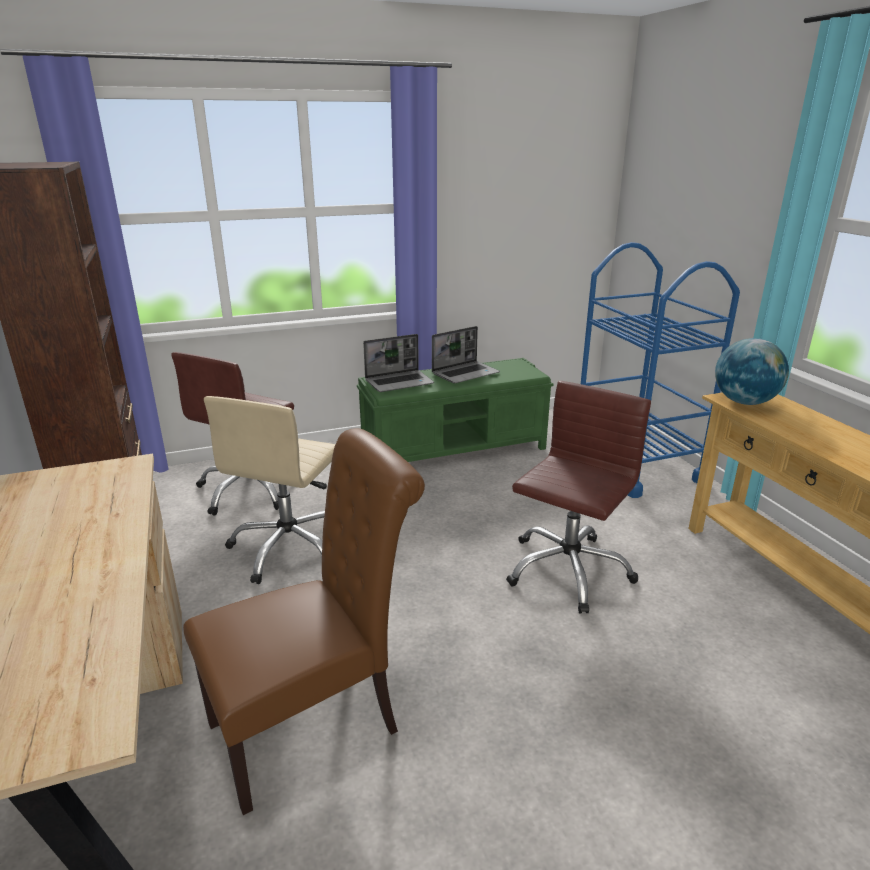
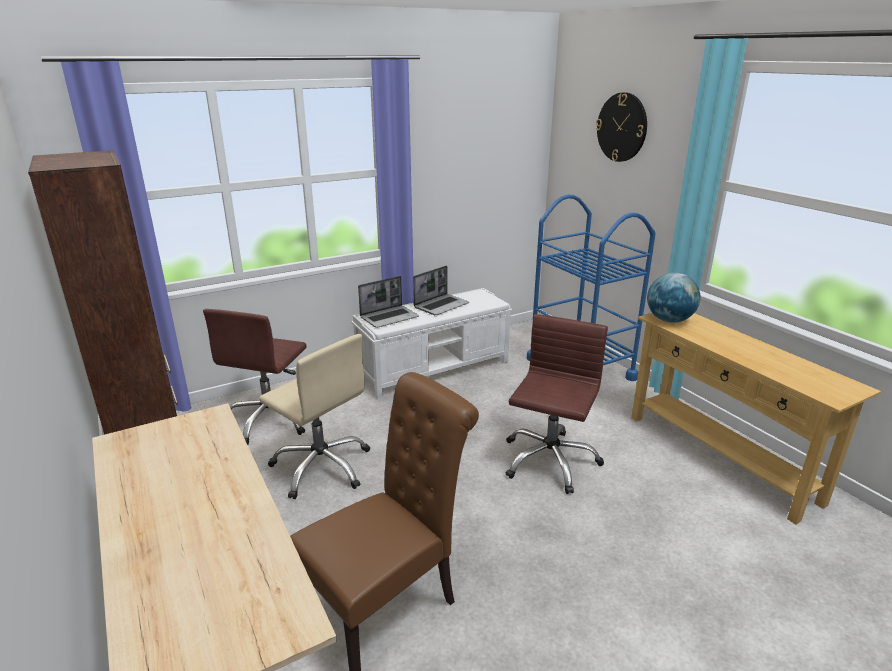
camera: 10 degrees left, 0 degrees up
beige office chair [204,396,335,584] -> beige office chair turned 60 degrees counterclockwise [259,334,370,499]
green bench [357,358,553,462] -> white bench [351,288,513,399]
none -> wall clock [596,92,647,162]

